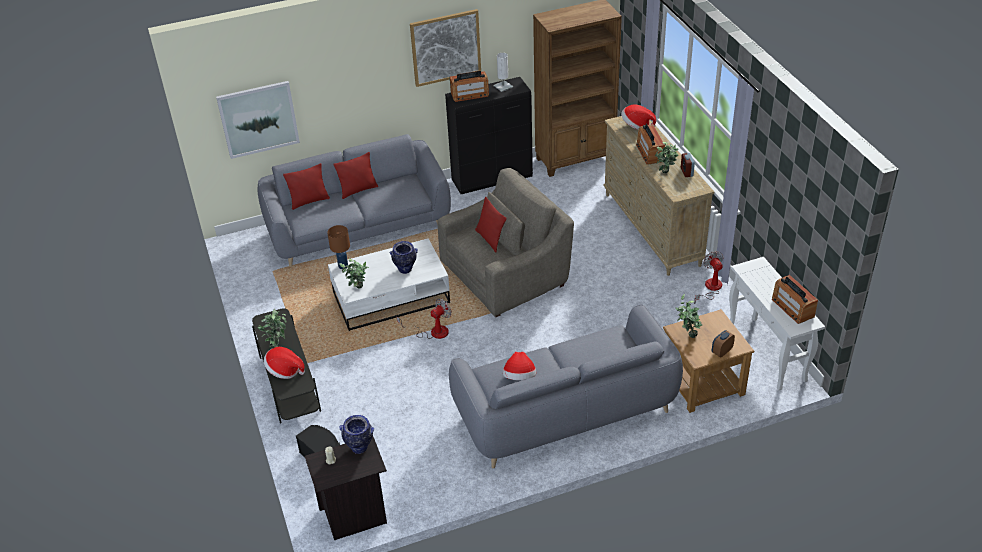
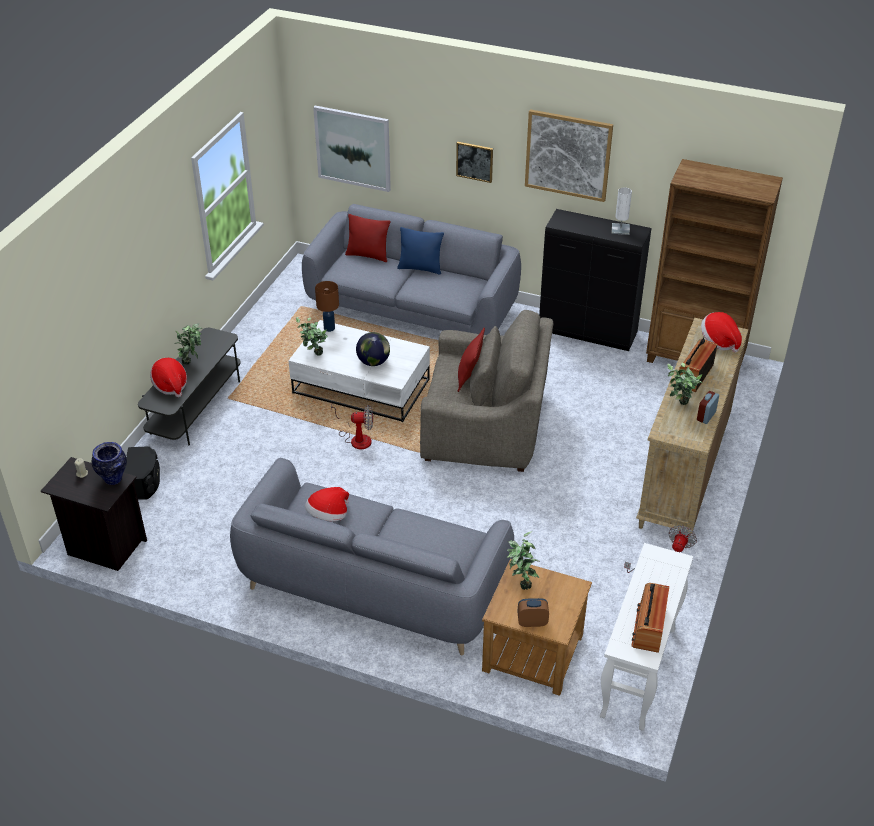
camera: 40 degrees right, 0 degrees up
red pillow [333,152,378,199] -> blue pillow [397,227,444,274]
vase [390,241,418,274] -> globe [356,332,390,366]
radio [450,71,489,102] -> none
none -> picture [456,142,493,183]

